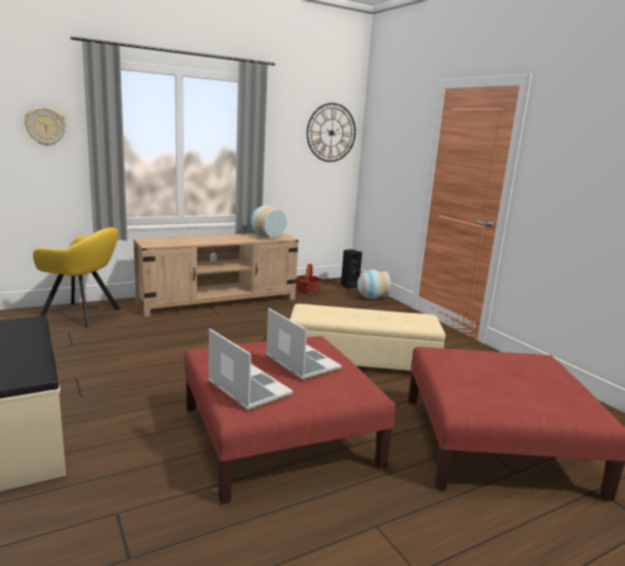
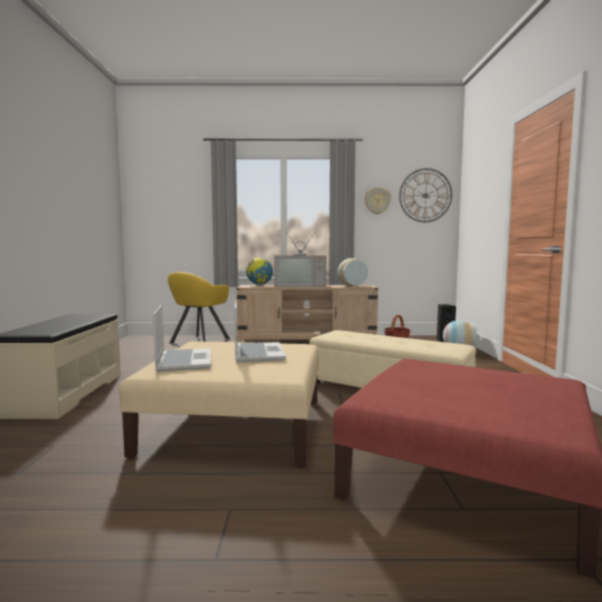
camera: 30 degrees right, 10 degrees down
wall clock [24,107,66,146] -> wall clock moved to [364,187,391,214]
yellow armchair [33,228,120,328] -> yellow armchair turned 75 degrees clockwise [168,272,230,343]
red ottoman [184,336,396,504] -> beige ottoman [119,341,319,467]
none -> globe [246,258,273,285]
none -> television [274,230,327,287]

